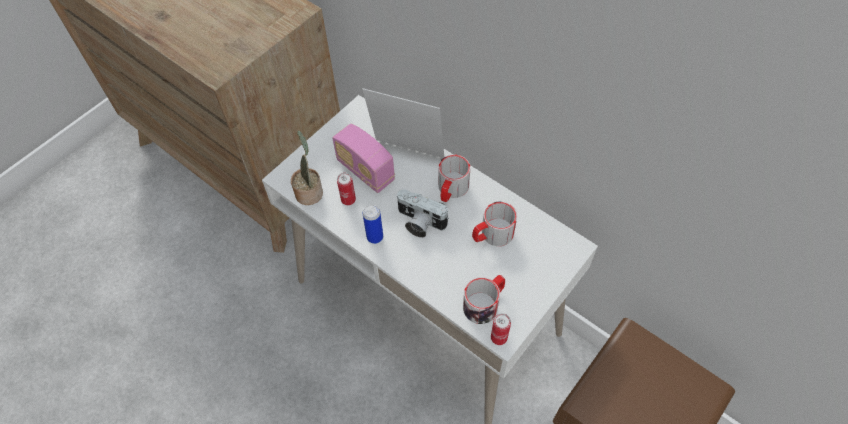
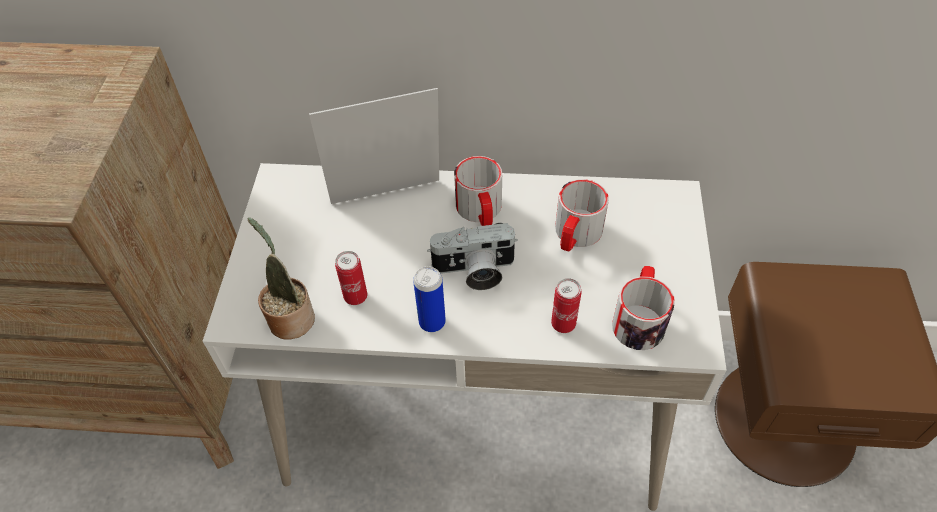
camera: 35 degrees left, 5 degrees down
radio [332,124,395,193] -> none
can [491,313,511,345] -> can moved to [551,278,581,333]

